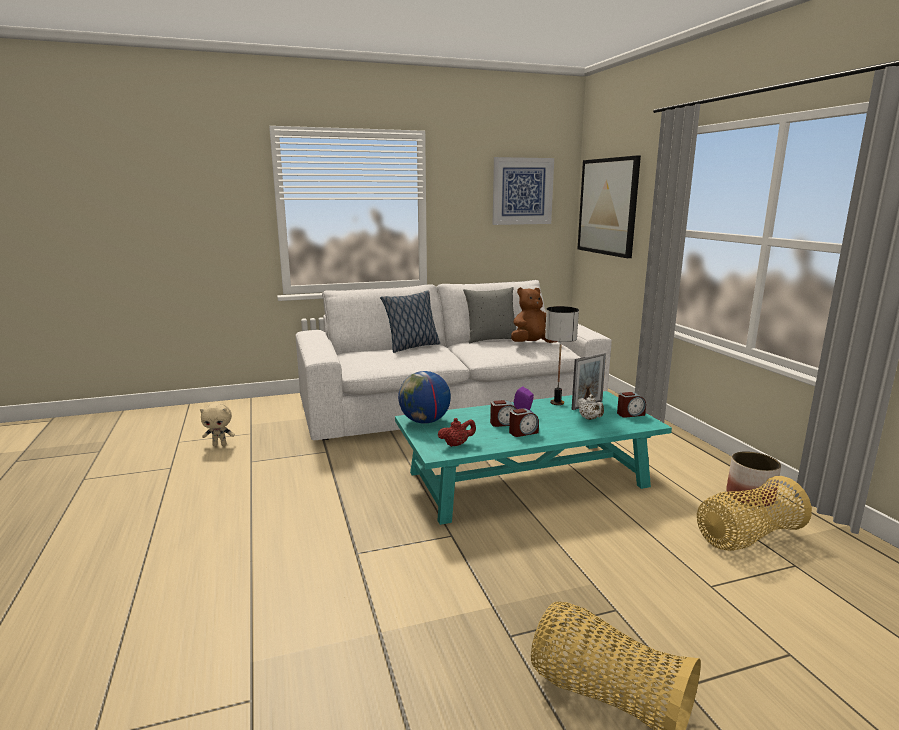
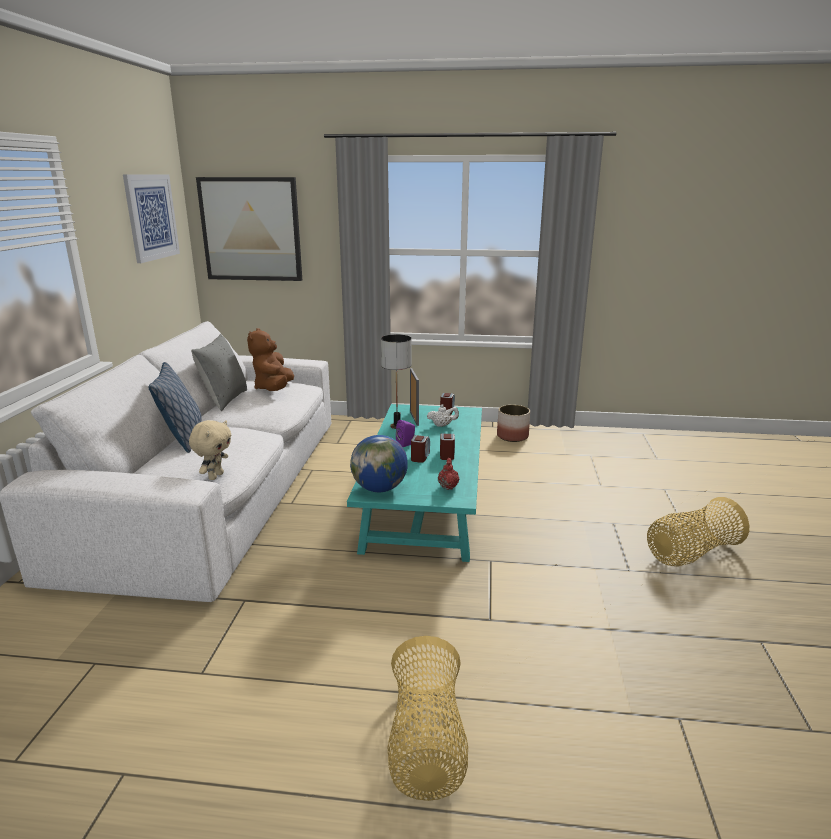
camera: 65 degrees left, 5 degrees up
beige plush toy [200,403,235,446] -> beige plush toy moved to [189,420,231,480]
basket [697,476,812,551] -> basket moved to [388,636,468,801]

